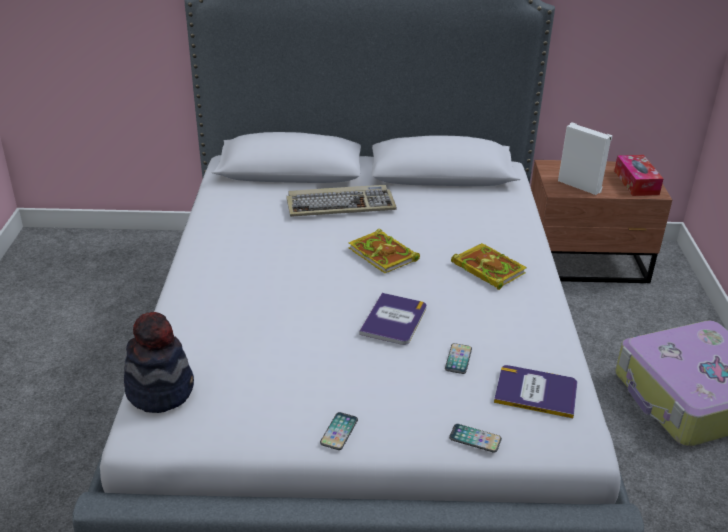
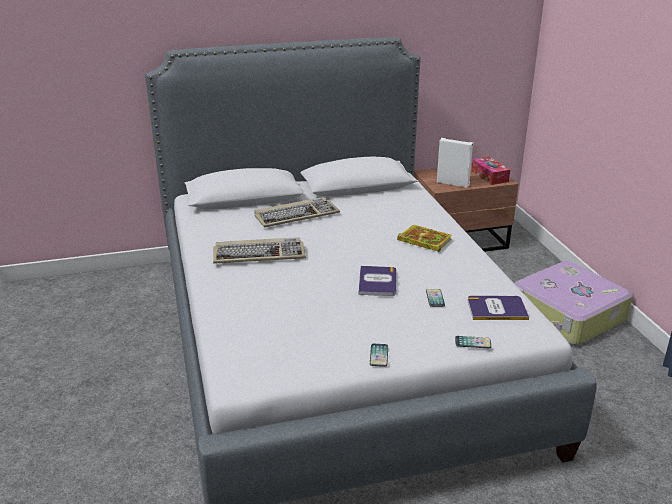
camera: 15 degrees left, 5 degrees down
hat [124,312,194,413] -> none
book [348,229,420,273] -> none
none -> keyboard [213,237,306,264]

